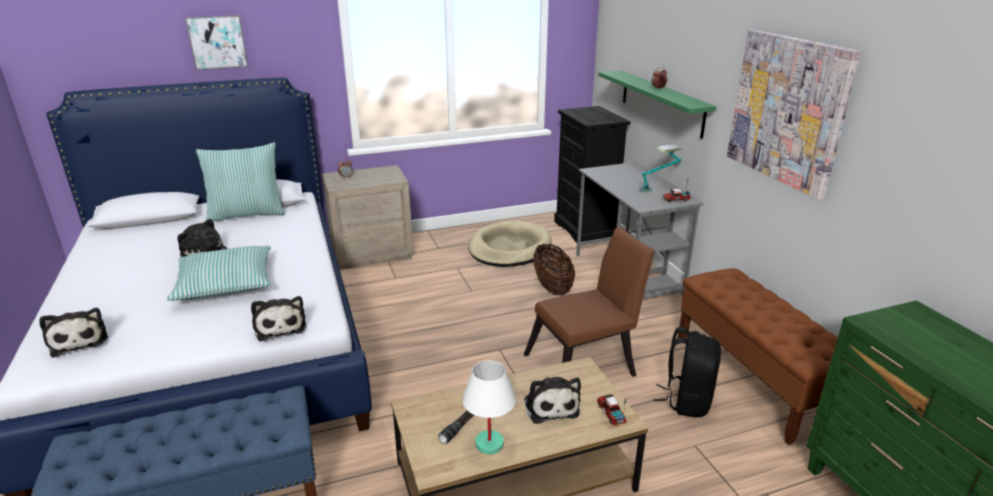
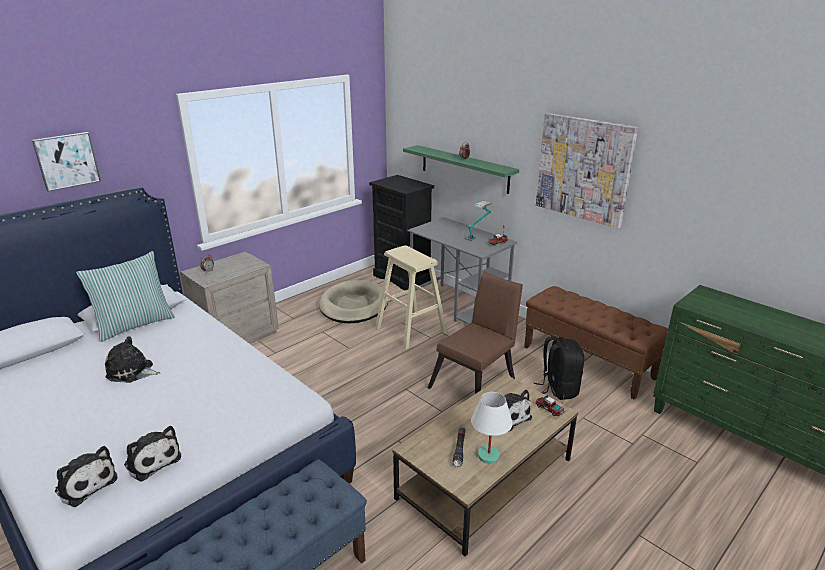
camera: 25 degrees left, 0 degrees up
pillow [166,246,271,301] -> none
plush toy [251,296,307,342] -> plush toy moved to [124,426,181,481]
basket [533,244,575,295] -> beige stool [375,245,447,350]

